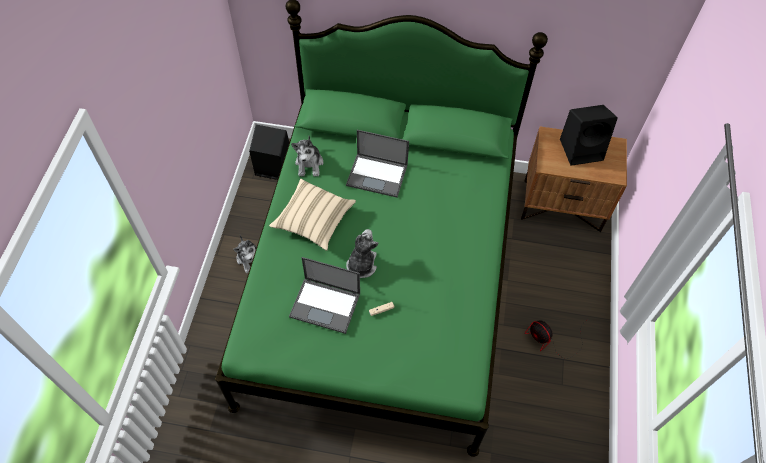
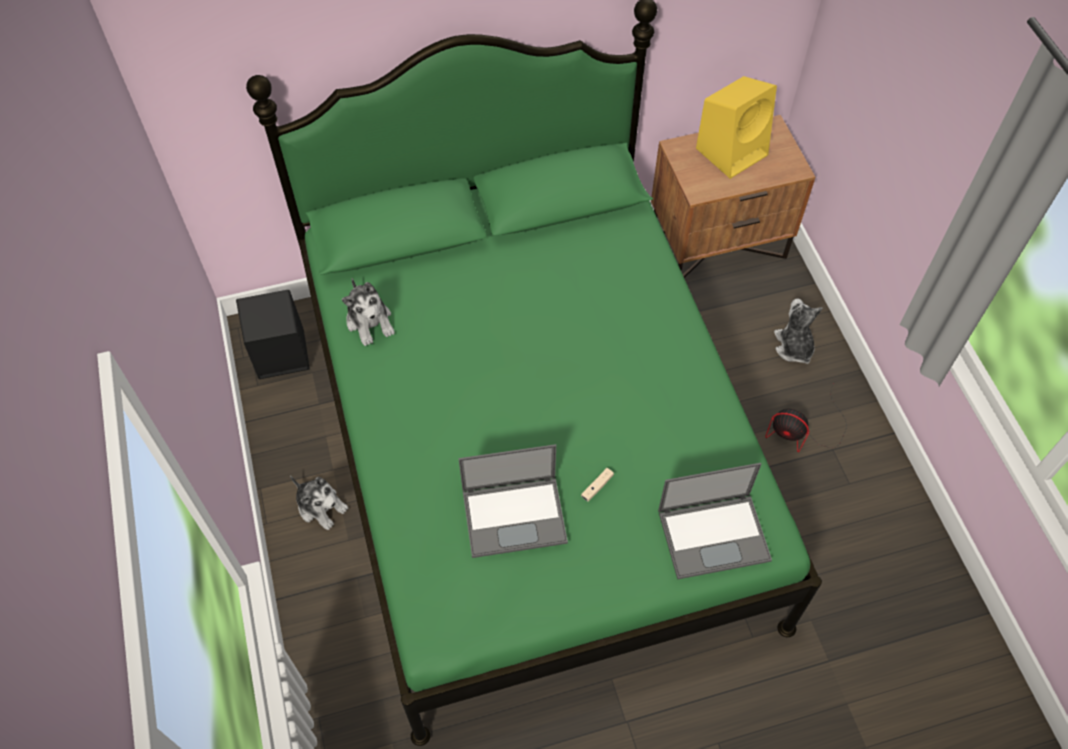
camera: 25 degrees left, 0 degrees up
beige pillow [269,179,356,251] -> none
laptop [346,130,409,198] -> laptop moved to [658,463,772,580]
plush toy [346,229,379,278] -> plush toy moved to [774,298,823,364]
black speaker [560,105,618,166] -> yellow speaker [696,76,777,179]

